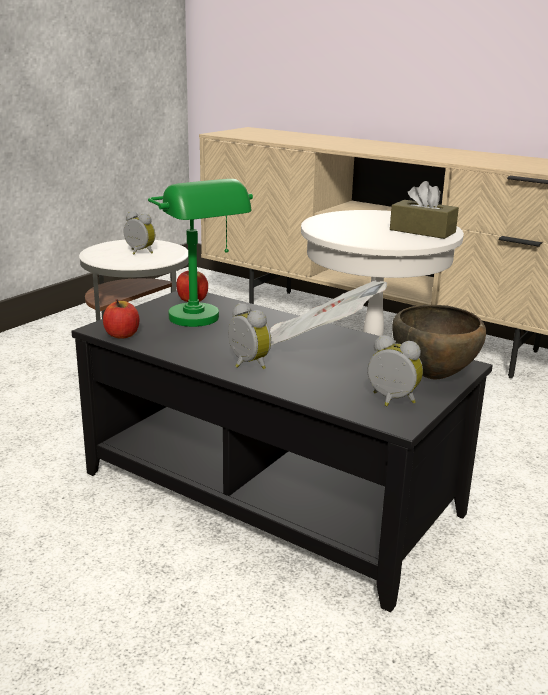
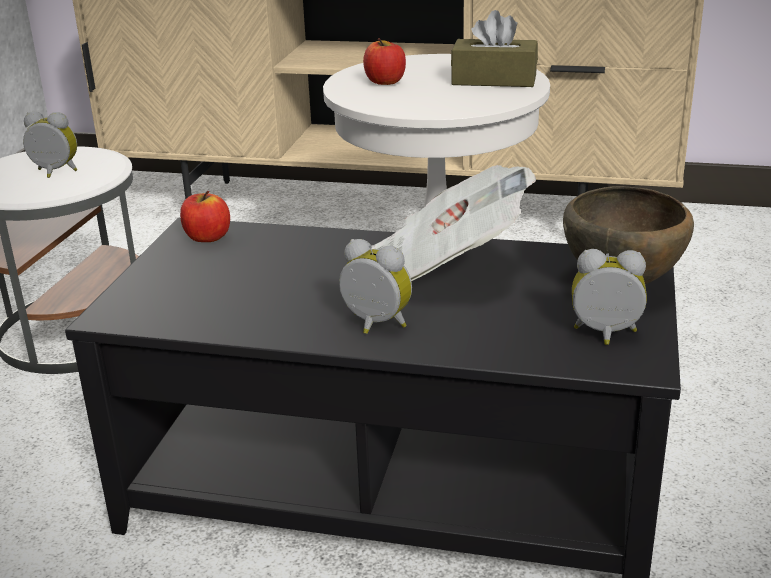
camera: 20 degrees left, 5 degrees up
apple [103,299,139,339] -> apple moved to [363,38,406,85]
green table lamp [148,179,253,327] -> none

